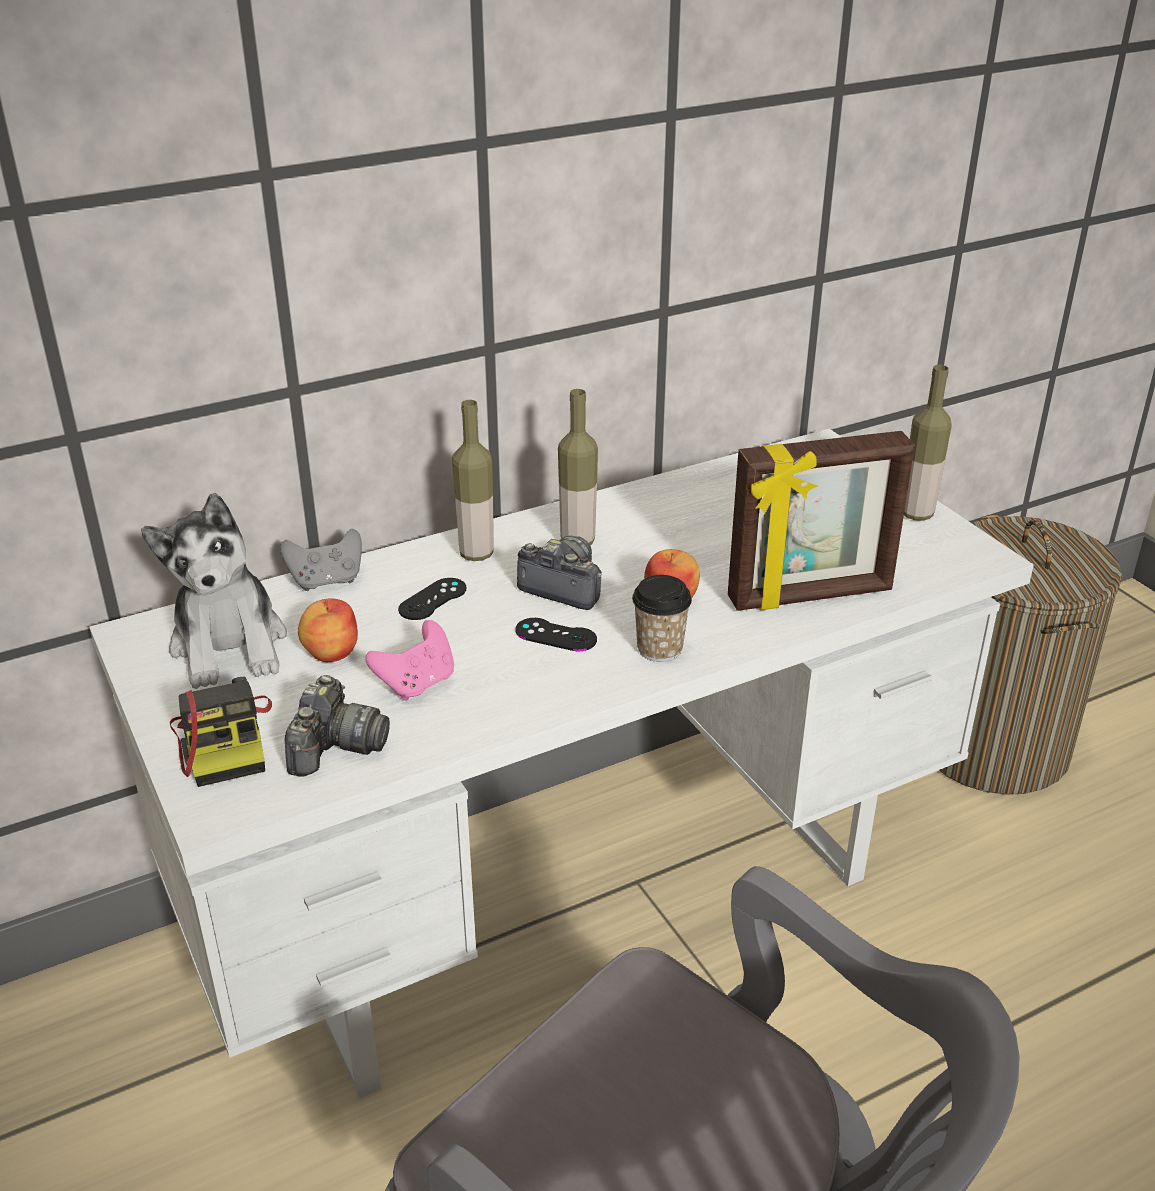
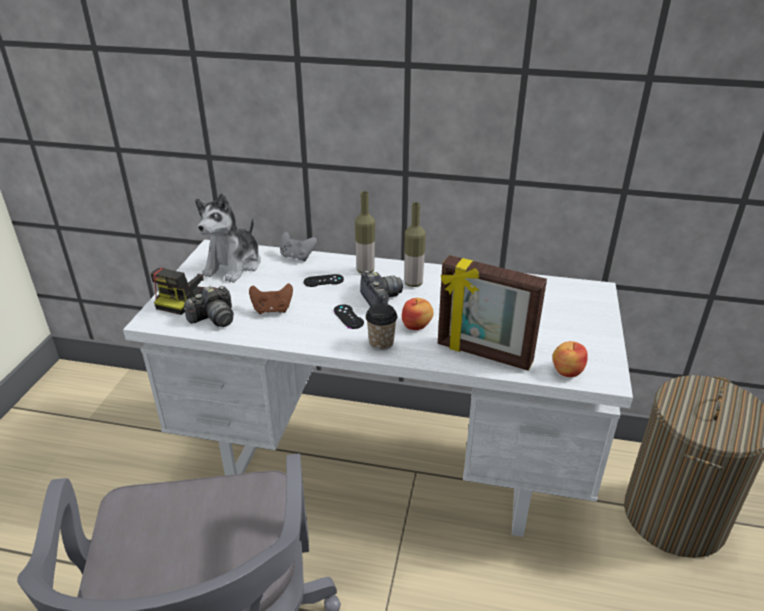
camera: 40 degrees right, 0 degrees up
apple [298,599,358,662] -> apple moved to [552,341,588,377]
pink game controller [365,620,454,701] -> brown game controller [249,283,293,314]
bottle [904,365,952,521] -> none

